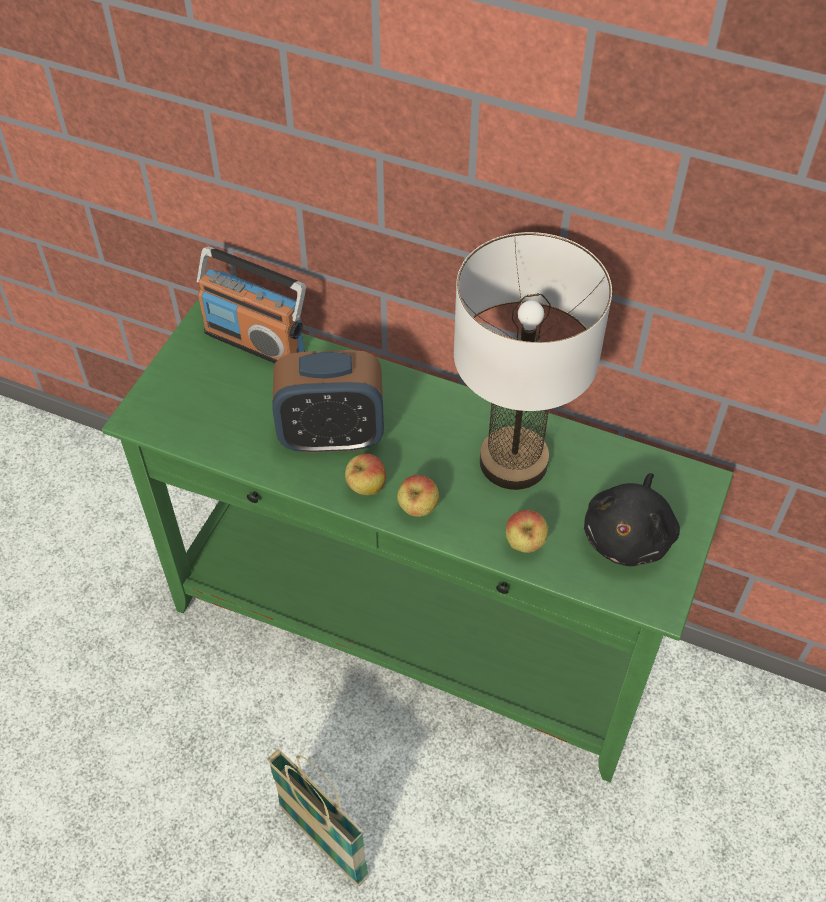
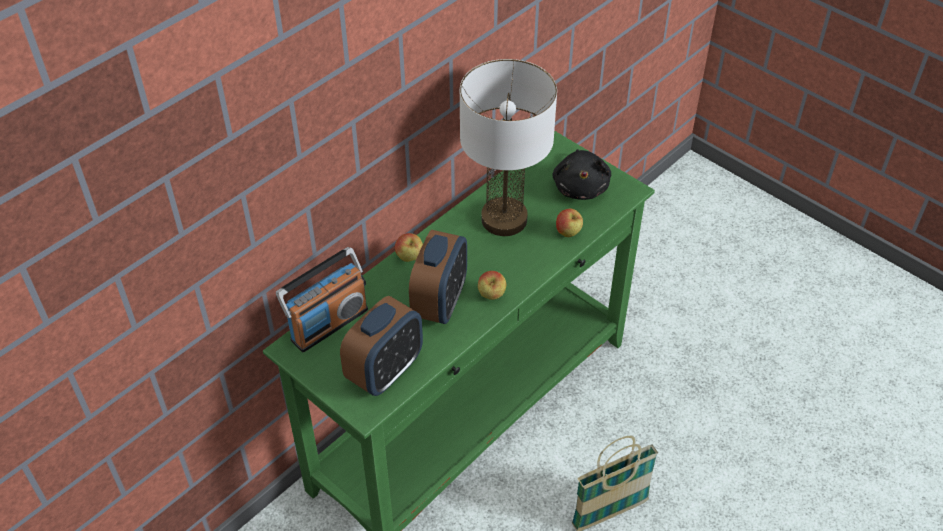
camera: 70 degrees left, 5 degrees down
apple [397,475,439,517] -> apple moved to [395,233,423,262]
black plush toy [584,473,680,566] -> black plush toy turned 45 degrees clockwise [552,149,611,200]
none -> alarm clock [340,296,423,396]

